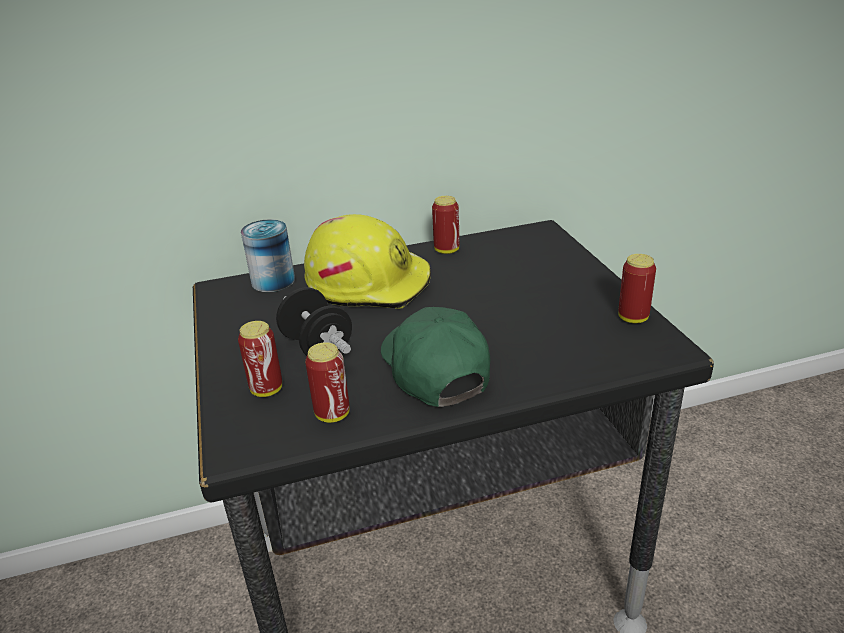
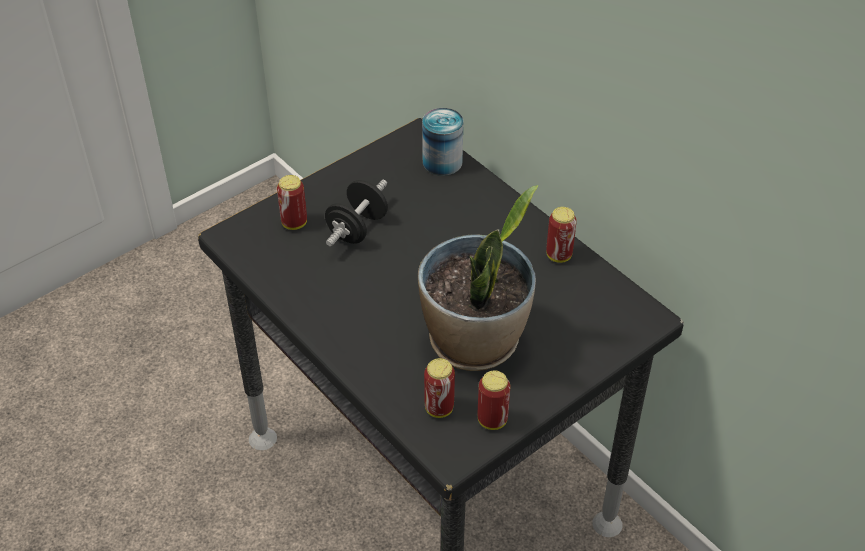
camera: 65 degrees right, 15 degrees up
yellow hard hat [304,214,431,309] -> none
can [305,342,350,423] -> can moved to [424,358,455,418]
green cap [381,307,490,407] -> none
none -> potted plant [418,185,538,371]

